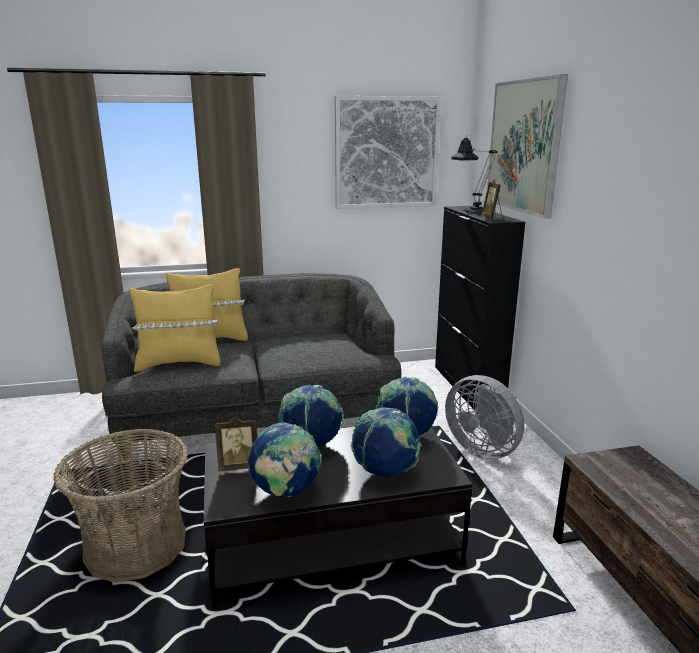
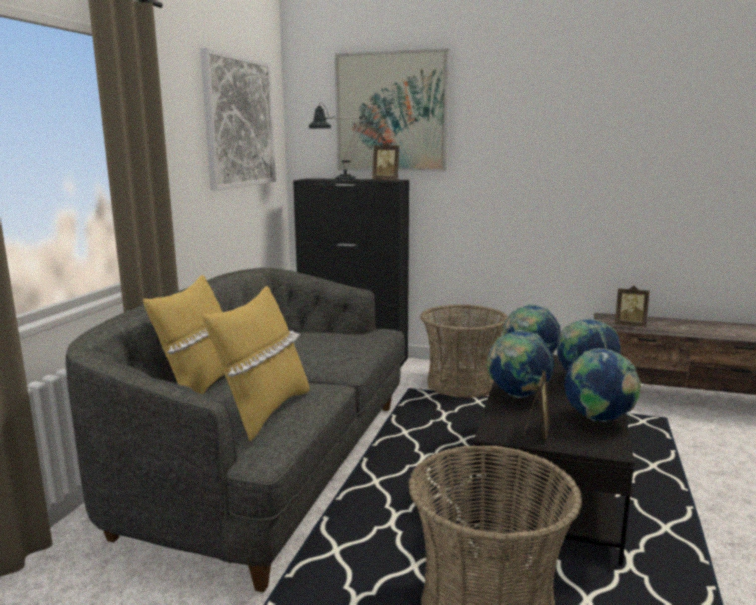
camera: 60 degrees left, 5 degrees down
grey fan [445,375,524,459] -> basket [420,304,508,397]
none -> picture frame [615,286,650,327]

